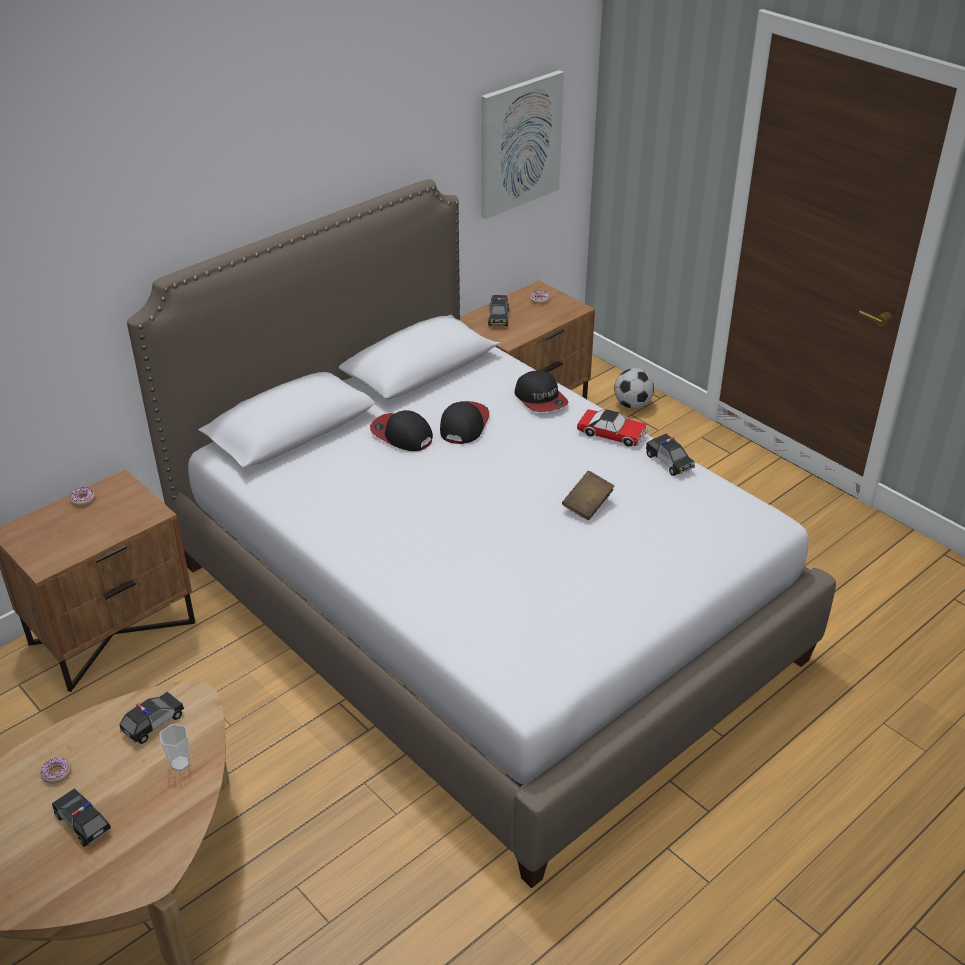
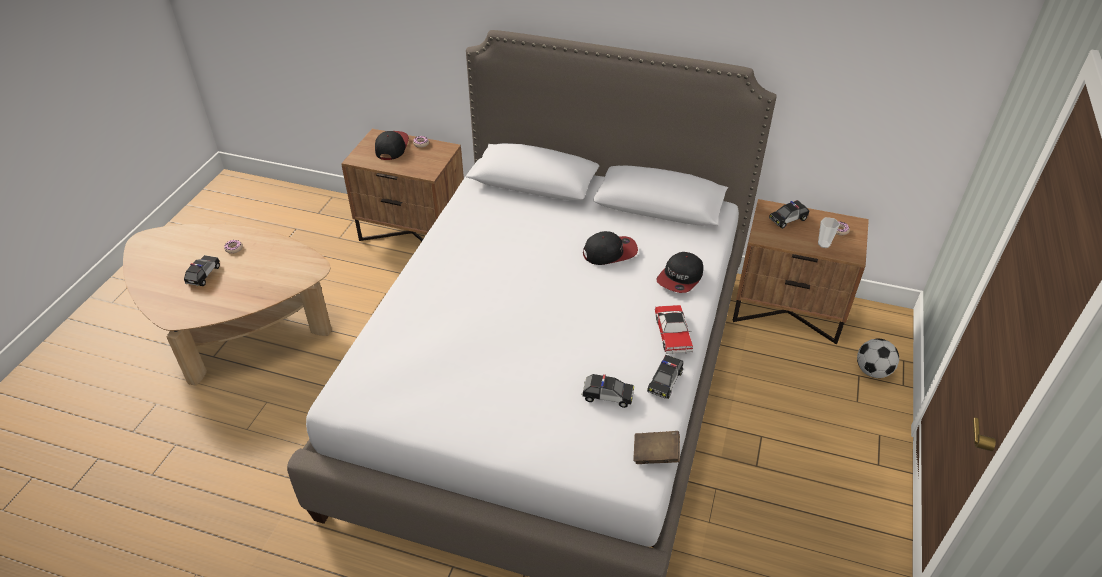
camera: 60 degrees right, 5 degrees up
toy car [119,692,184,744] -> toy car moved to [581,374,634,408]
cup [159,724,190,771] -> cup moved to [818,217,840,248]
cap [370,410,433,451] -> cap moved to [375,131,409,160]
picture [481,70,564,219] -> none
brown book [562,471,614,520] -> brown book moved to [634,431,680,464]

